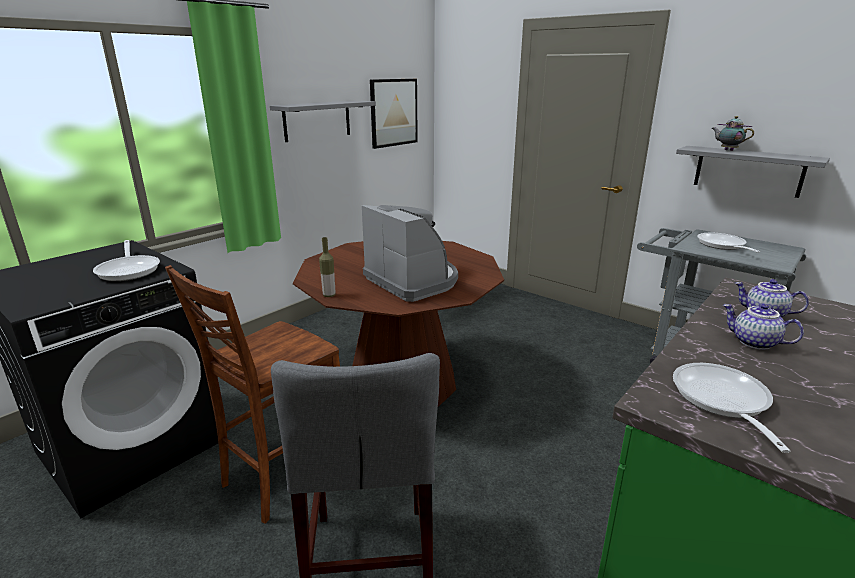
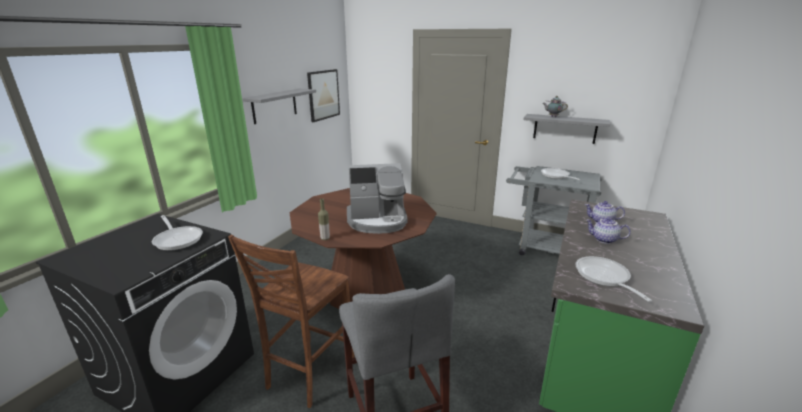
camera: 15 degrees left, 0 degrees up
coffee machine [362,205,458,302] -> coffee machine turned 135 degrees clockwise [347,163,407,234]

